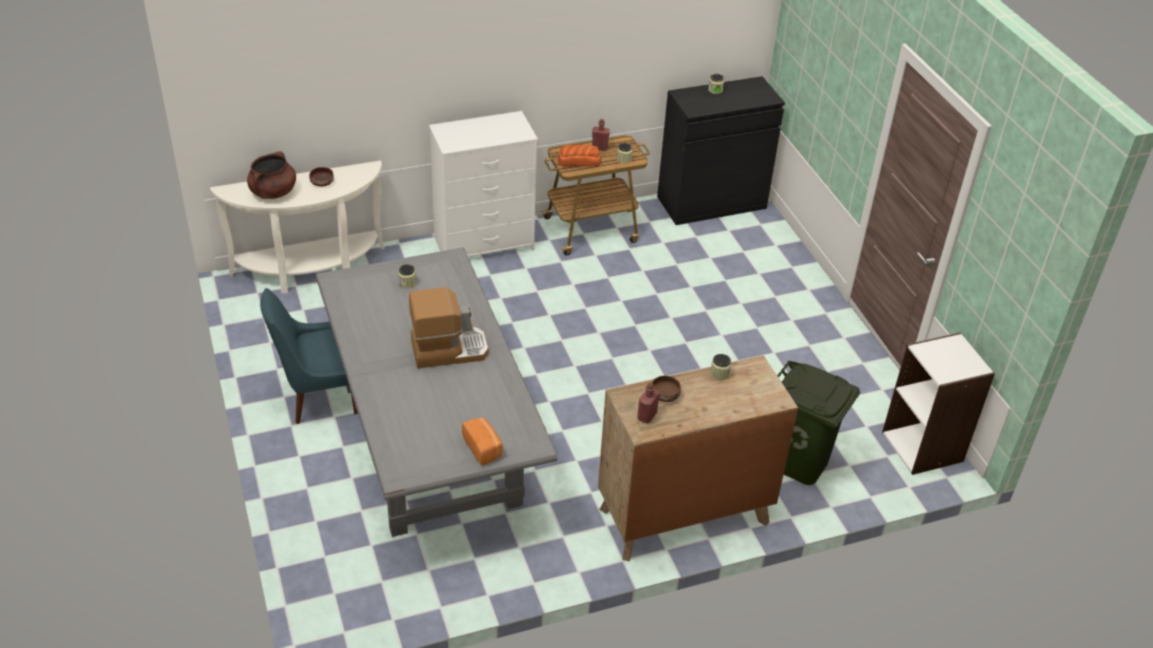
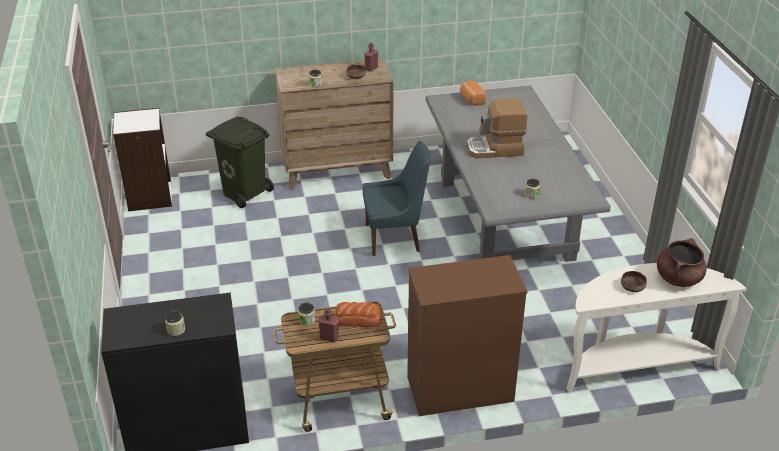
camera: 170 degrees left, 5 degrees down
blue chair [260,288,358,424] -> blue chair moved to [363,141,431,256]
white dresser [429,111,538,257] -> brown dresser [407,255,528,416]

